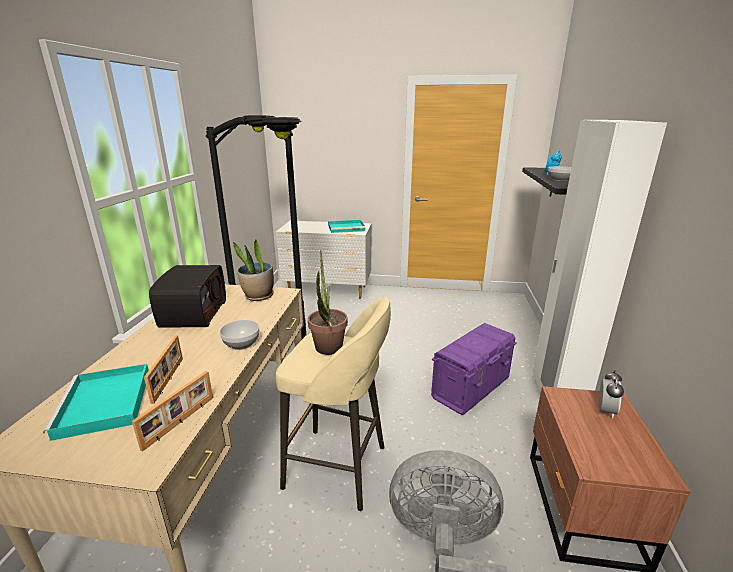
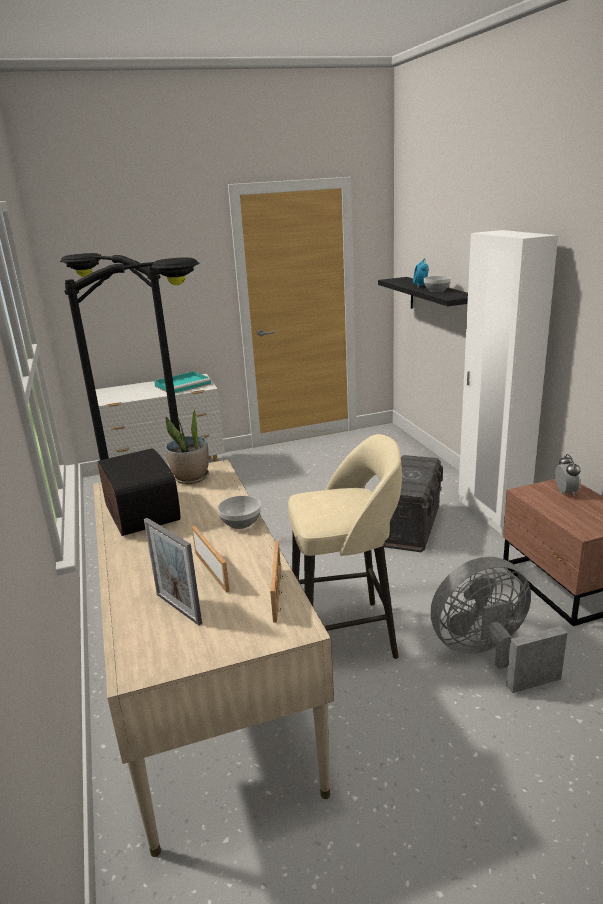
camera: 25 degrees left, 0 degrees up
turquoise tray [43,364,149,441] -> picture frame [144,518,202,625]
potted plant [308,250,348,355] -> none
purple storage box [431,323,517,415] -> grey storage box [384,455,443,552]

